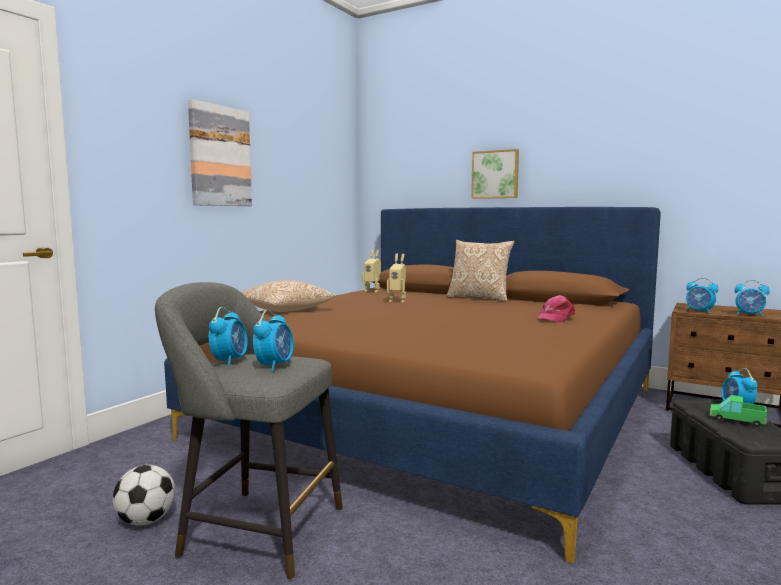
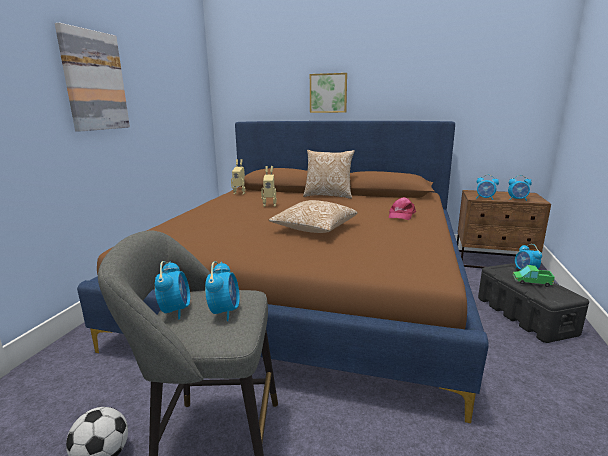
camera: 15 degrees left, 10 degrees up
pillow [241,280,334,312] -> pillow moved to [269,200,358,233]

